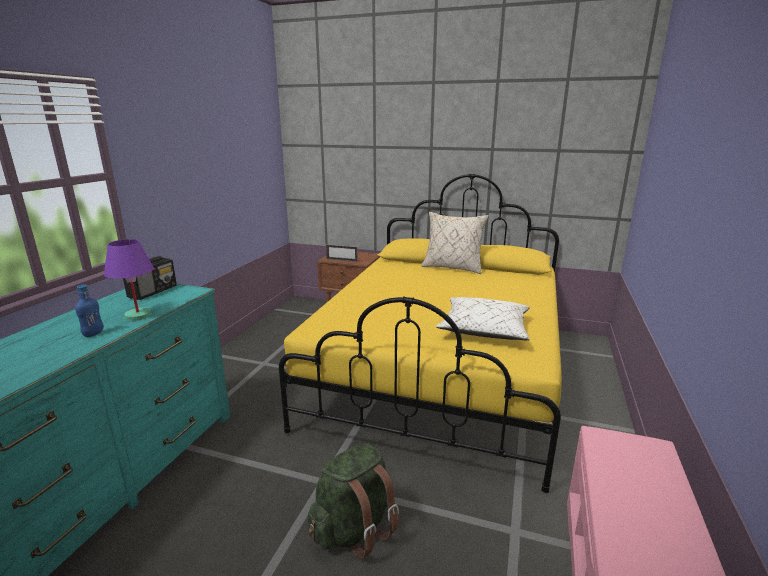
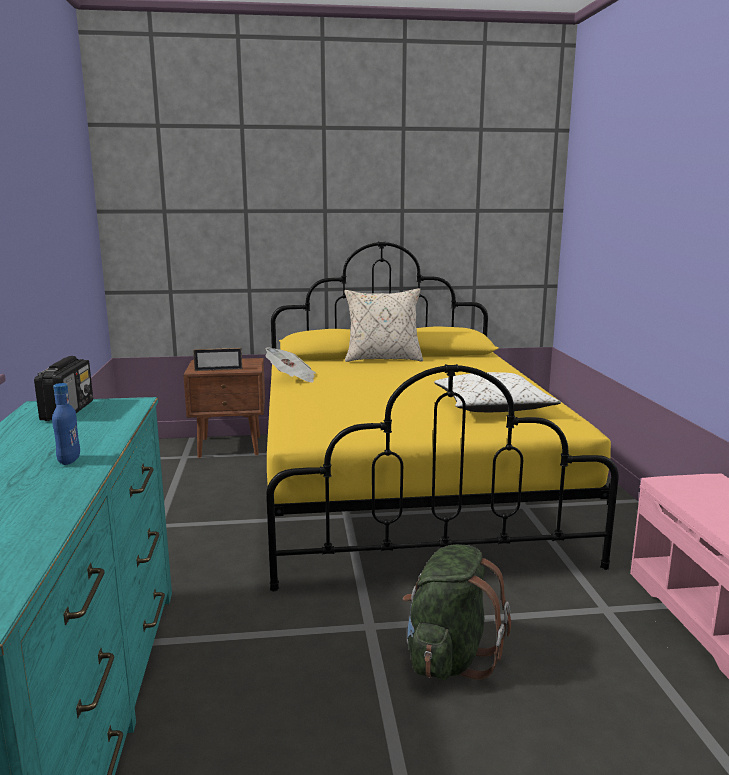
camera: 25 degrees left, 5 degrees down
purple table lamp [104,239,154,321] -> none
none -> newspaper [265,347,316,383]

